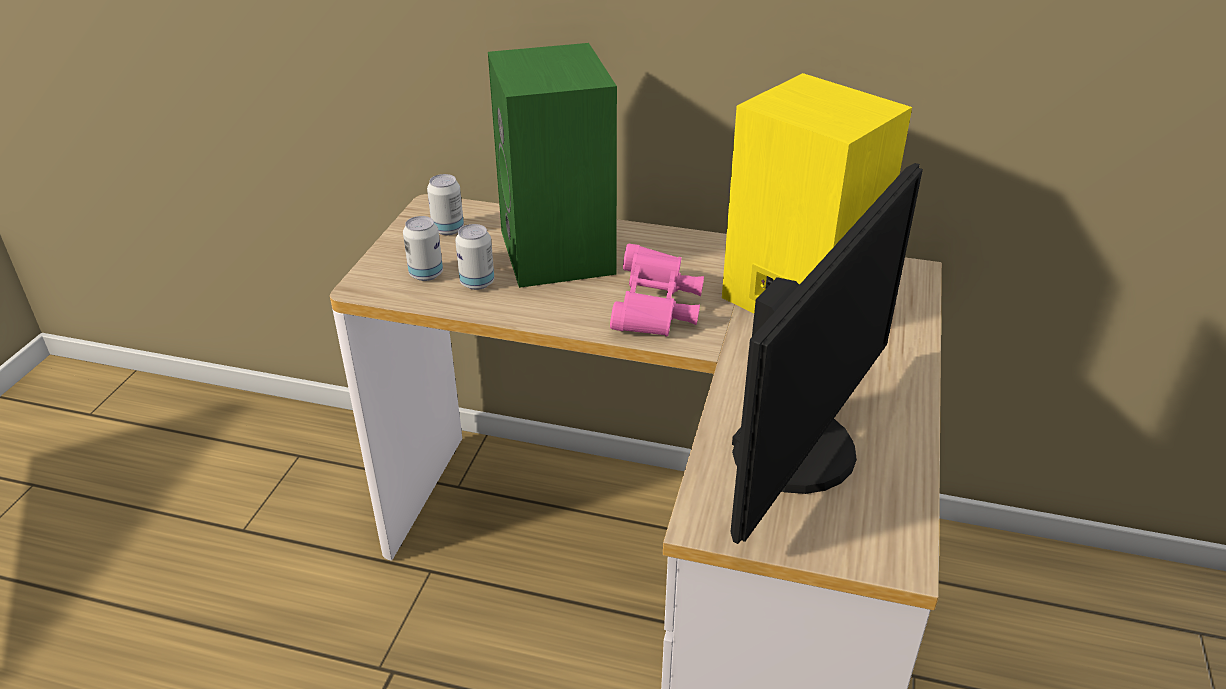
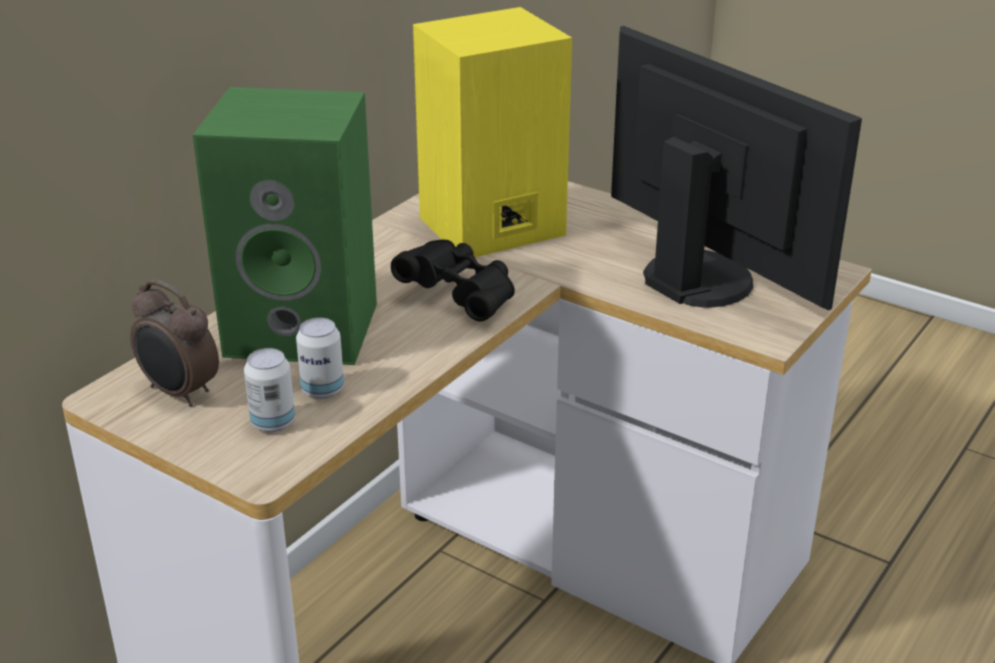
camera: 70 degrees left, 5 degrees down
can [427,174,464,235] -> alarm clock [130,280,219,407]
pink binoculars [610,244,704,337] -> black binoculars [391,240,515,322]

